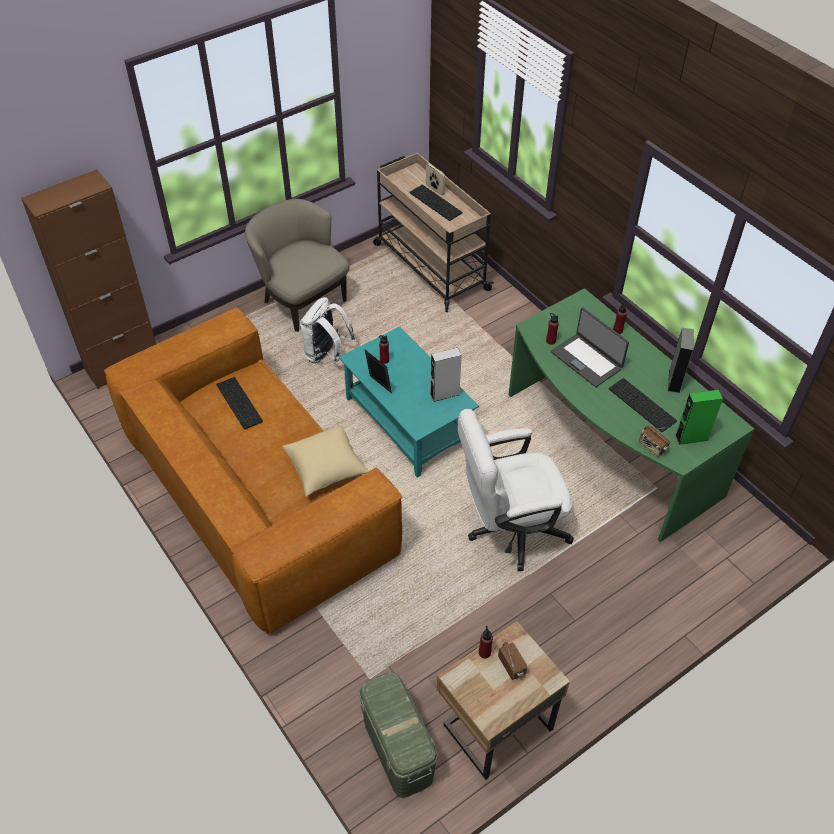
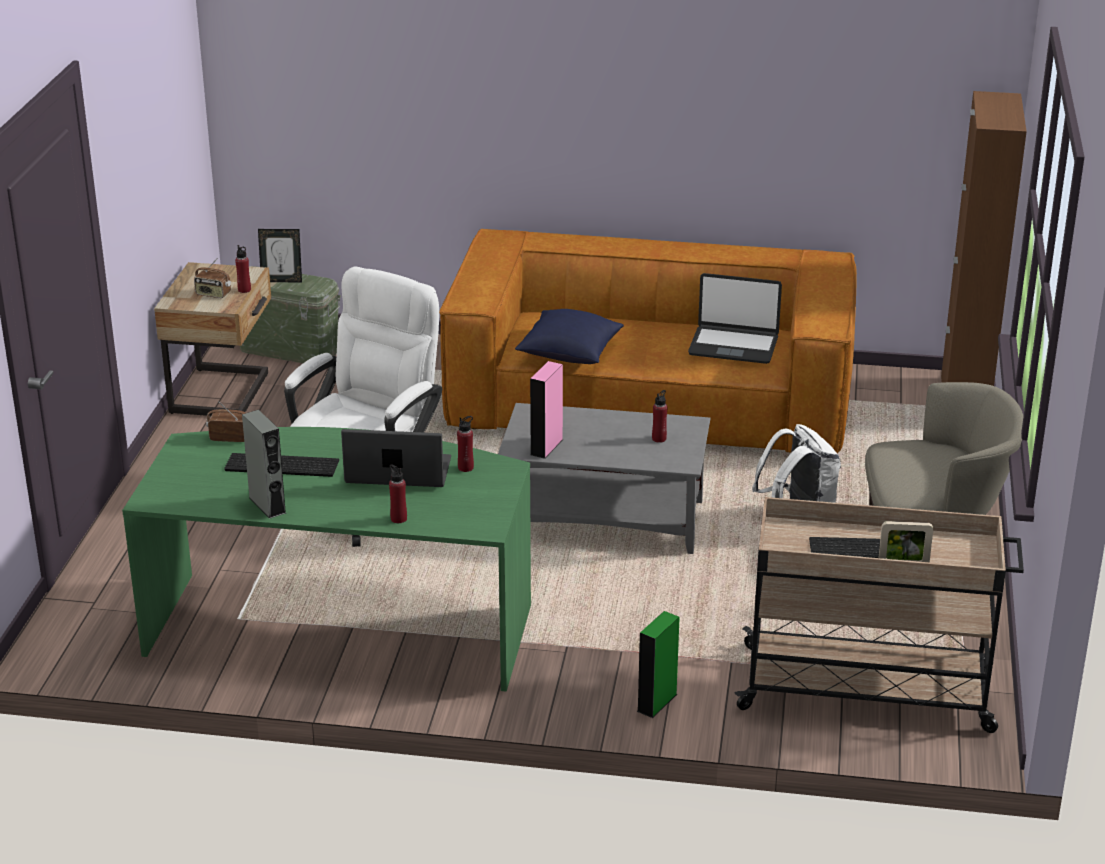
camera: 135 degrees right, 20 degrees down
keyboard [216,377,263,430] -> laptop [688,273,782,364]
beige pillow [283,424,369,497] -> blue pillow [515,309,624,364]
turquoise coffee table [339,327,479,478] -> grey coffee table [498,403,710,554]
picture frame [365,350,392,393] -> picture frame moved to [258,229,302,282]
grey speaker [430,347,462,402] -> pink speaker [530,361,563,459]
green speaker [675,389,723,445] -> green speaker moved to [637,611,680,718]

